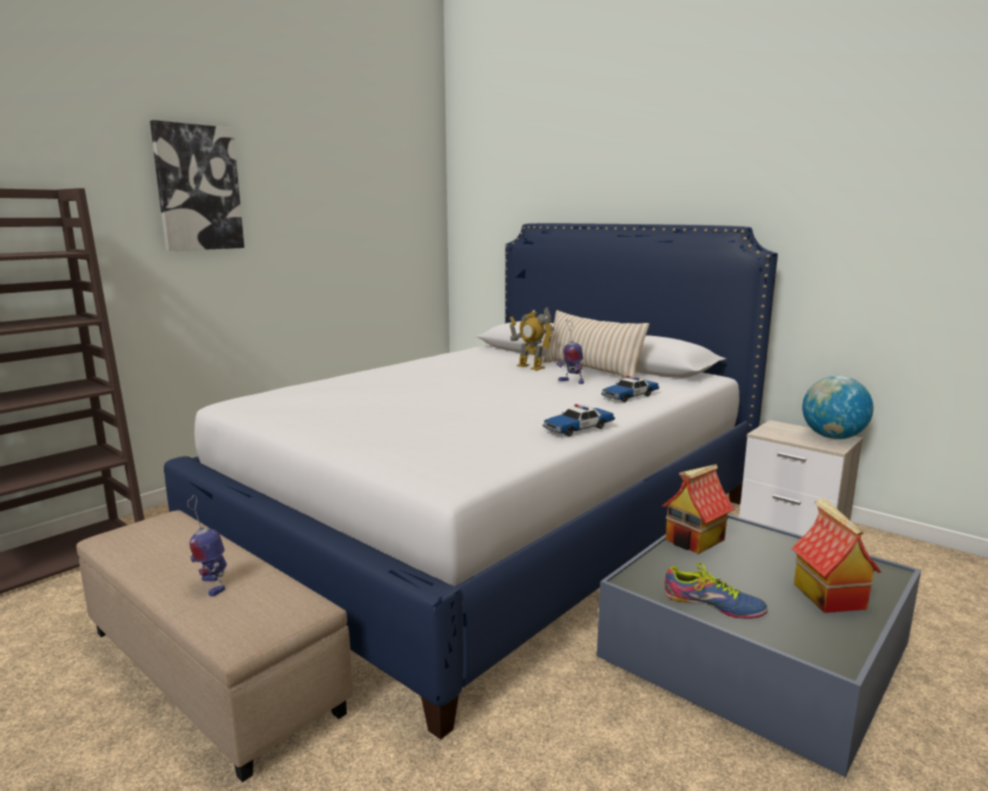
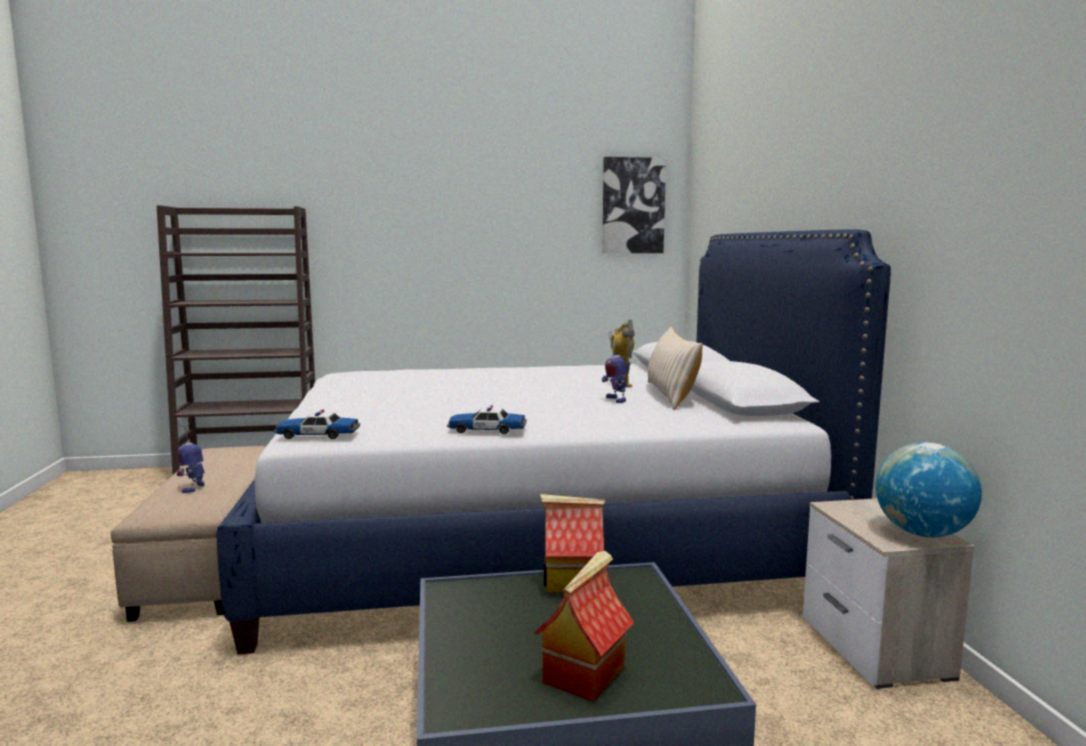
camera: 40 degrees right, 5 degrees down
picture [150,120,244,251] -> picture moved to [602,157,666,253]
toy car [601,376,659,402] -> toy car moved to [274,410,360,439]
shoe [665,563,768,619] -> none

